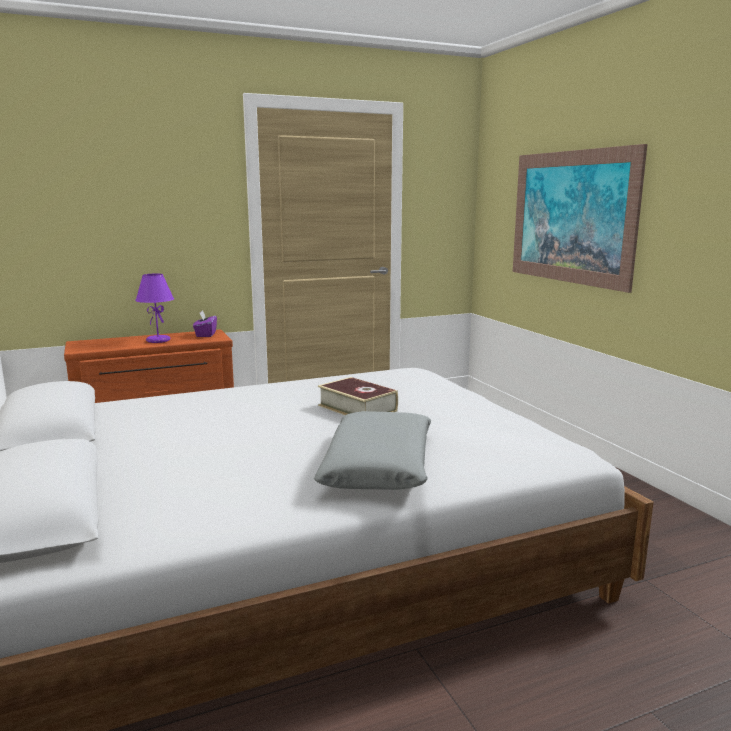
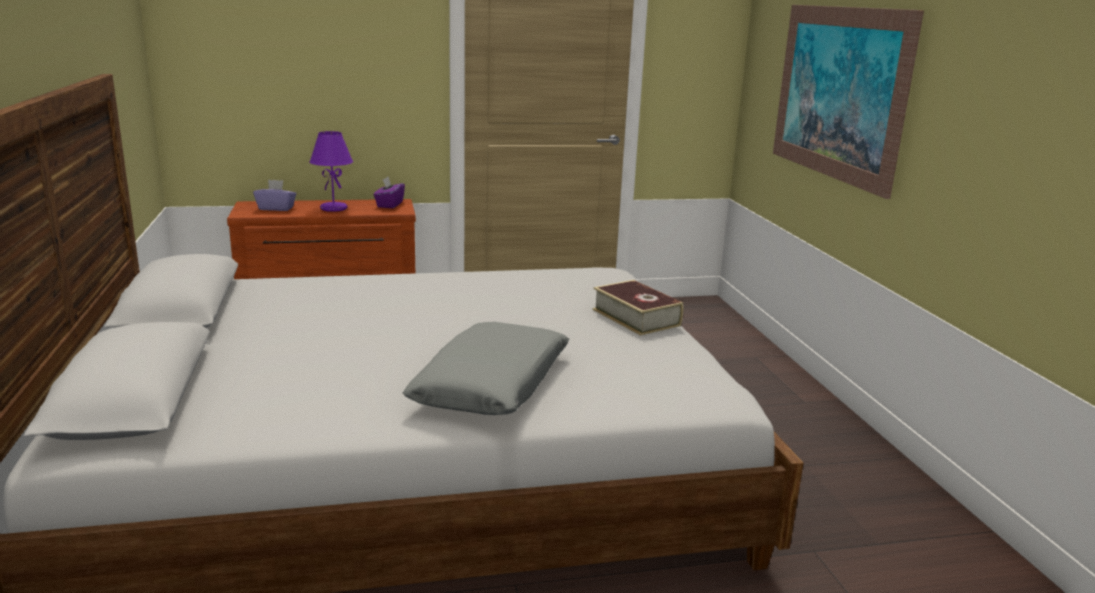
camera: 10 degrees right, 5 degrees up
book [318,377,398,415] -> book moved to [592,280,683,335]
none -> purple tissue box [253,180,296,211]

